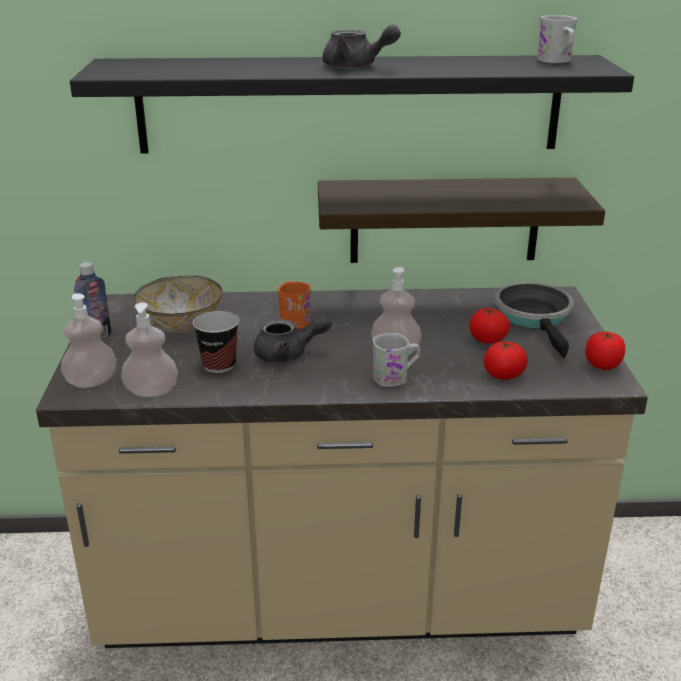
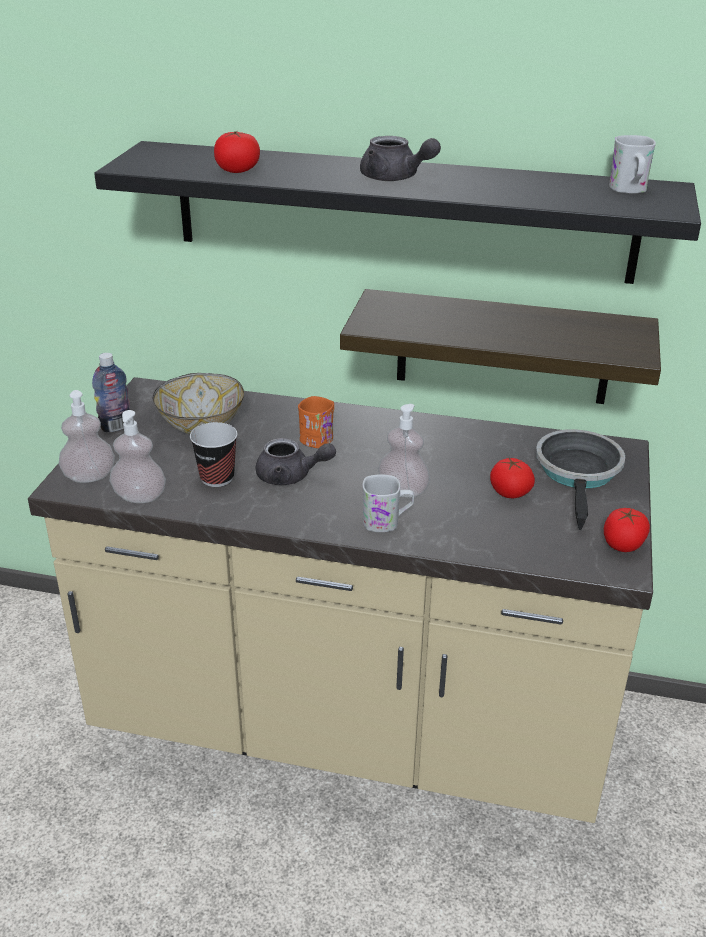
camera: 15 degrees right, 5 degrees up
tomato [484,340,528,380] -> tomato moved to [214,131,260,173]

